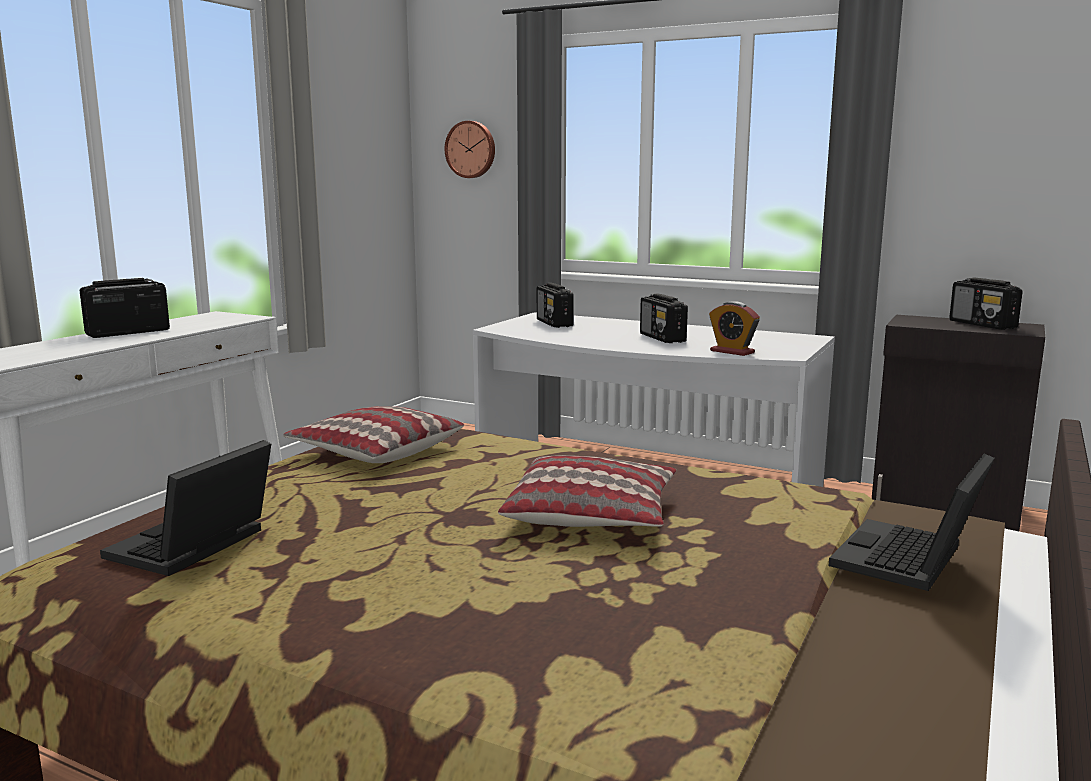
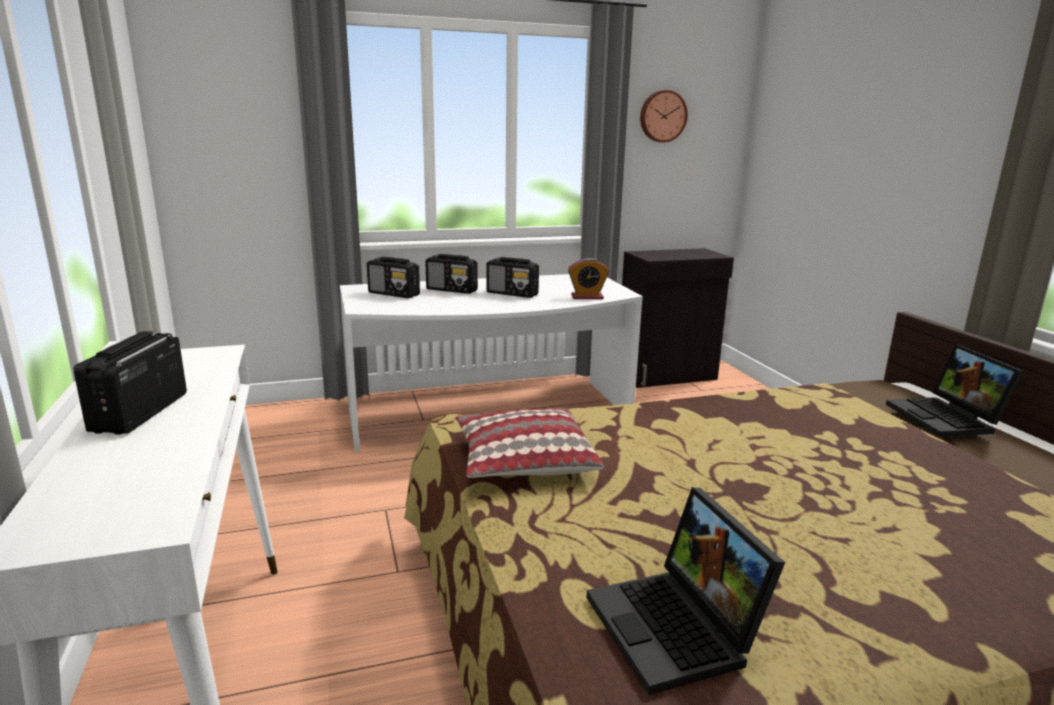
camera: 45 degrees left, 5 degrees up
wall clock [445,121,495,178] -> wall clock moved to [640,90,688,143]
pillow [498,455,676,527] -> none
radio [949,277,1023,330] -> radio moved to [425,254,478,294]

